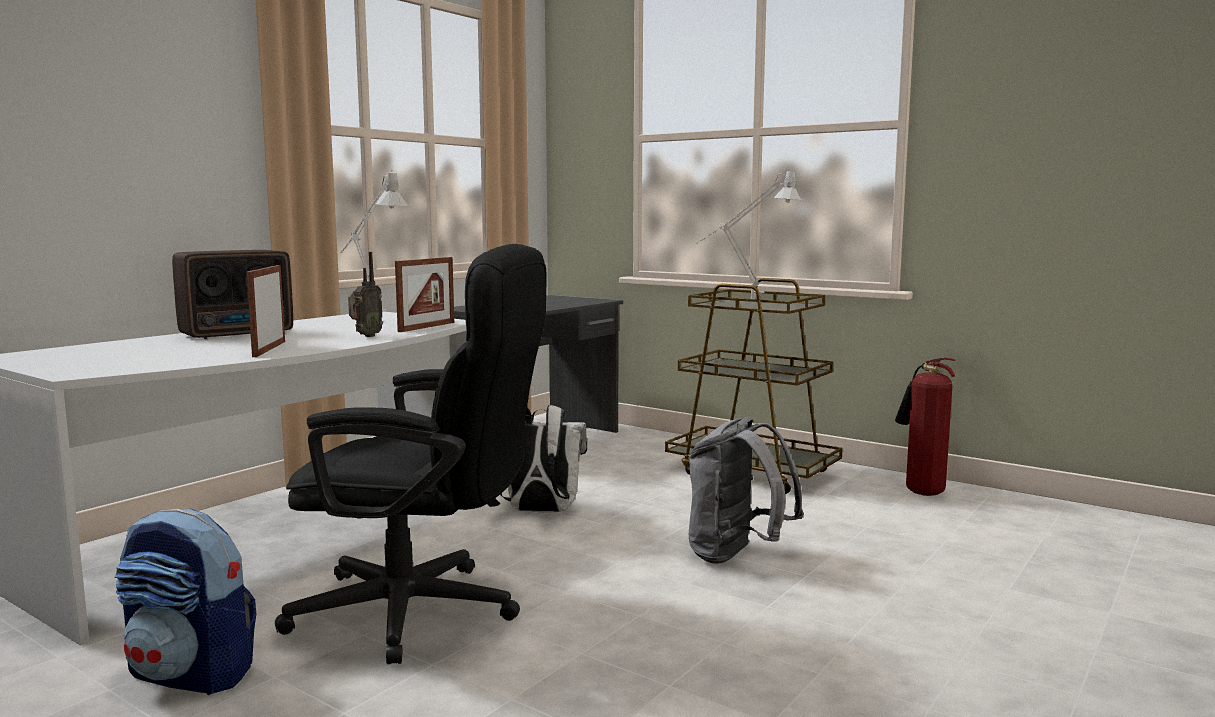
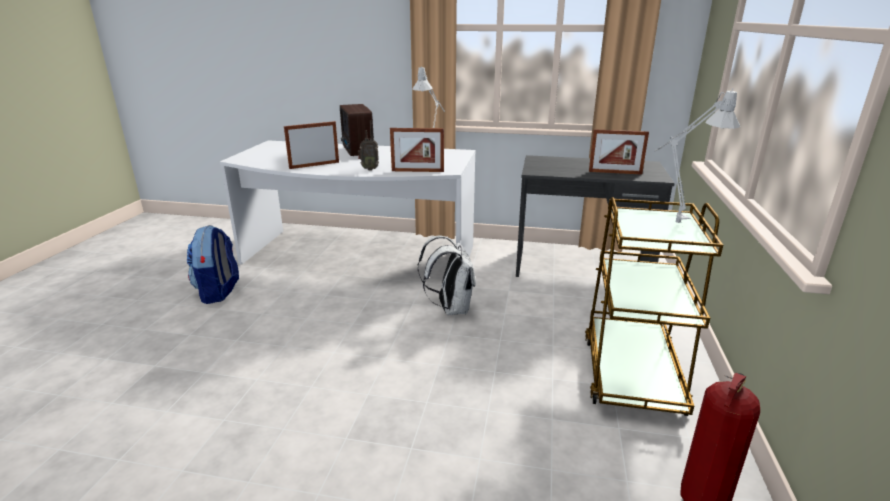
camera: 65 degrees right, 15 degrees up
radio [172,250,293,339] -> radio turned 45 degrees clockwise [340,104,374,156]
black office chair [275,244,546,664] -> none
grey backpack [688,416,804,564] -> none
none -> picture frame [589,129,649,175]

